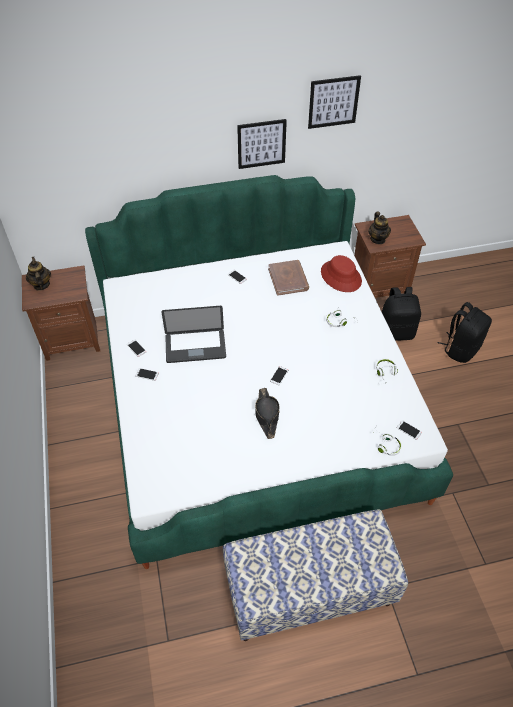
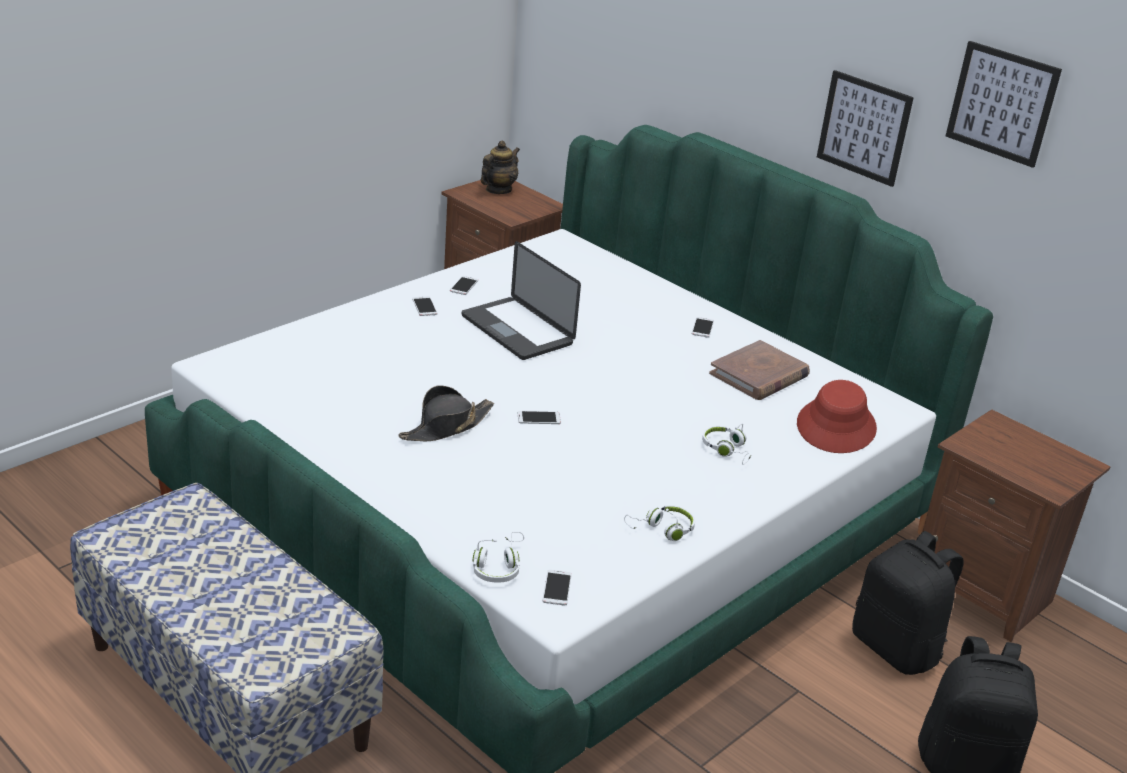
camera: 55 degrees right, 20 degrees down
teapot [368,211,391,244] -> none

